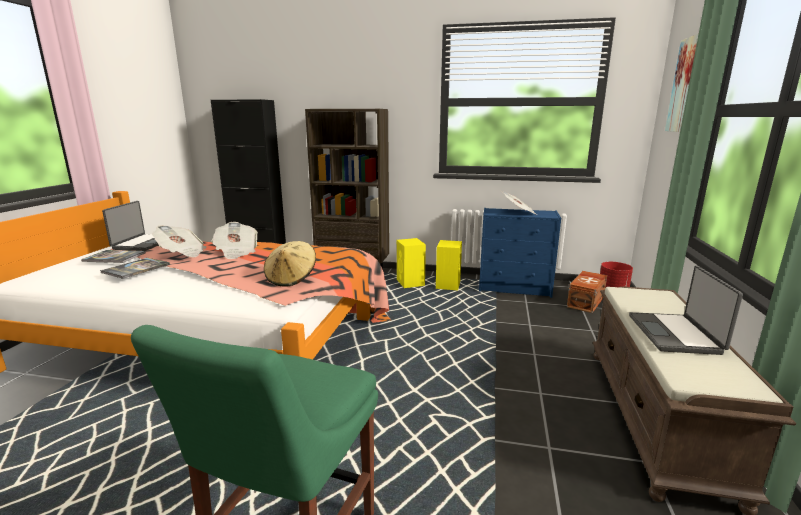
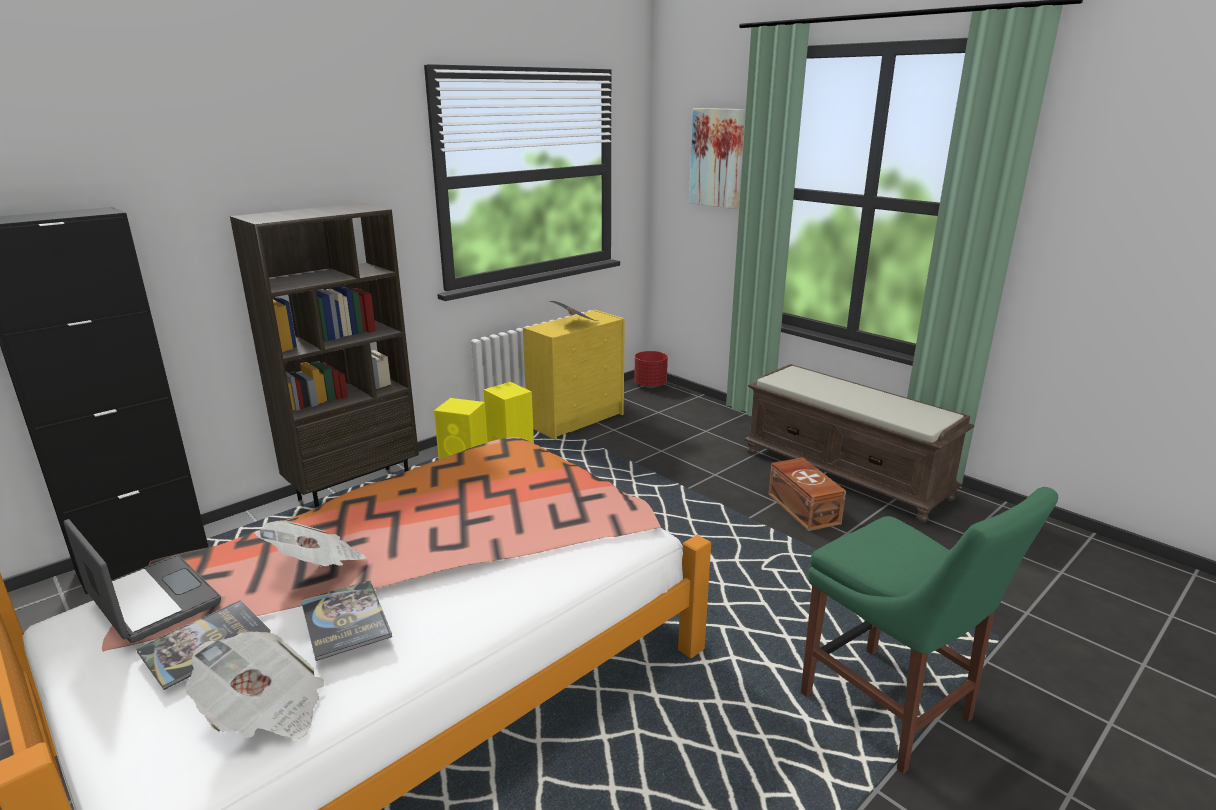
camera: 55 degrees left, 5 degrees up
newspaper [211,222,258,259] -> newspaper moved to [185,632,324,739]
beige hat [264,241,316,287] -> none
blue dresser [479,208,561,298] -> yellow dresser [523,310,625,440]
brown storage box [567,271,607,313] -> brown storage box moved to [768,458,846,531]
laptop [629,266,743,355] -> none

